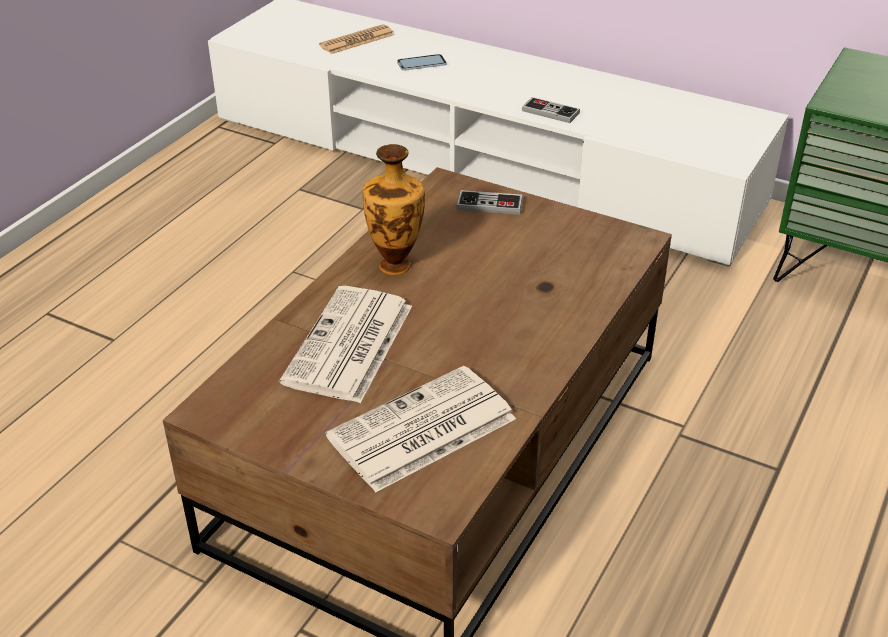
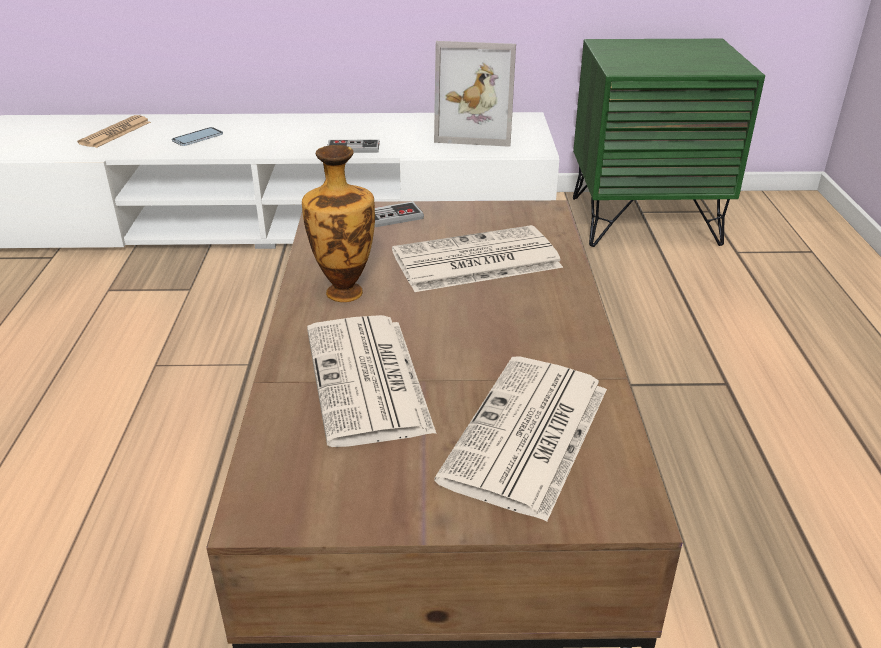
camera: 30 degrees left, 5 degrees down
none -> newspaper [392,225,563,292]
none -> picture frame [434,41,516,147]

